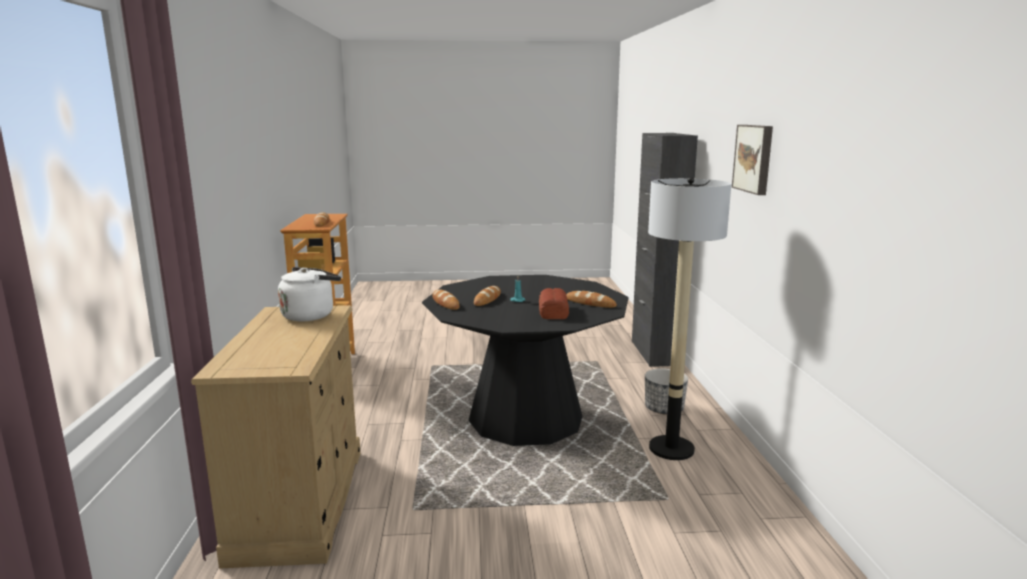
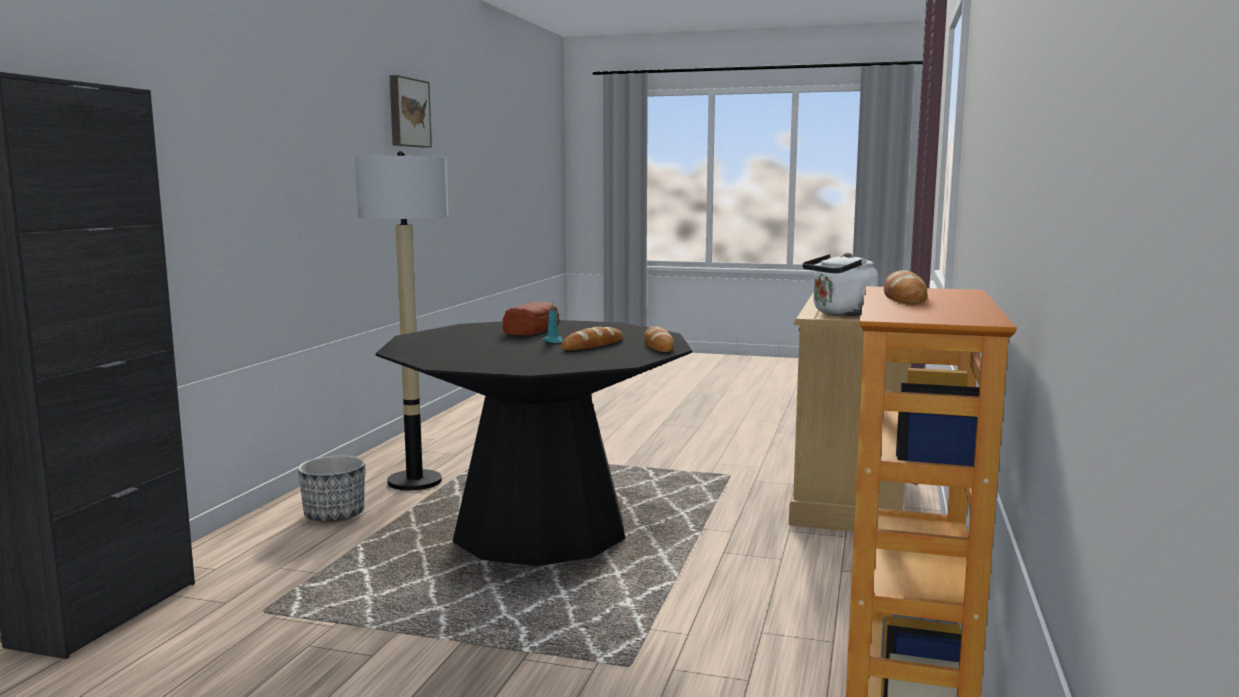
camera: 160 degrees left, 5 degrees down
bread [566,291,617,308] -> none
picture [732,125,773,195] -> picture moved to [390,75,432,148]

